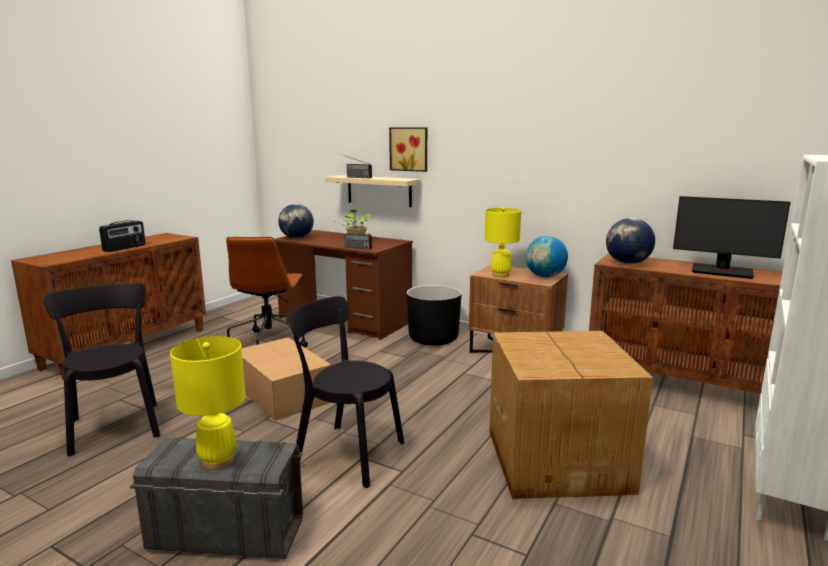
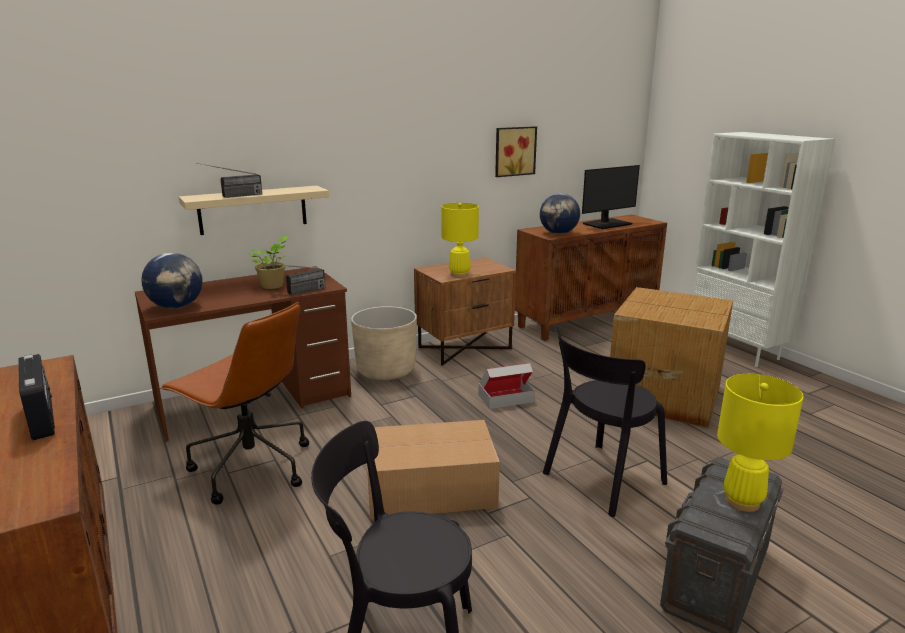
camera: 60 degrees left, 5 degrees up
picture [389,127,427,172] -> picture moved to [495,126,537,177]
black planter [407,285,462,346] -> beige planter [351,306,417,380]
globe [525,236,568,277] -> none
none -> cardboard box [478,363,535,409]

